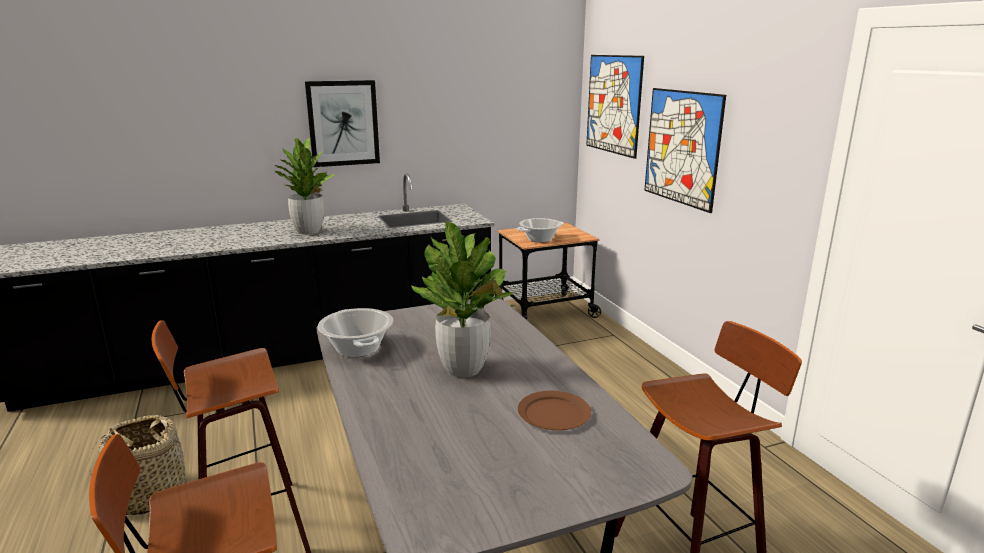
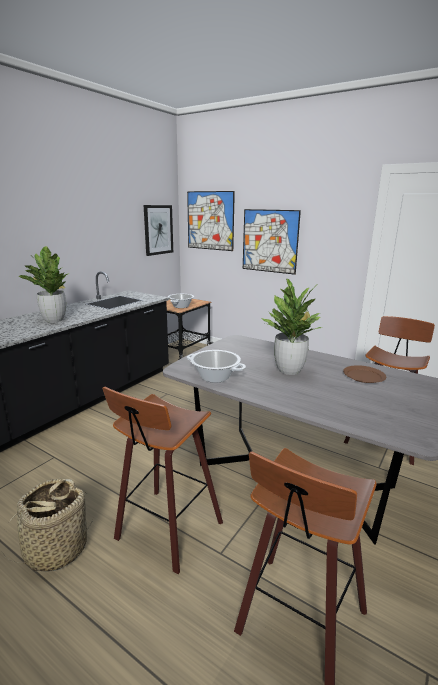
camera: 35 degrees left, 0 degrees up
picture [305,80,380,167] -> picture moved to [144,205,173,256]

